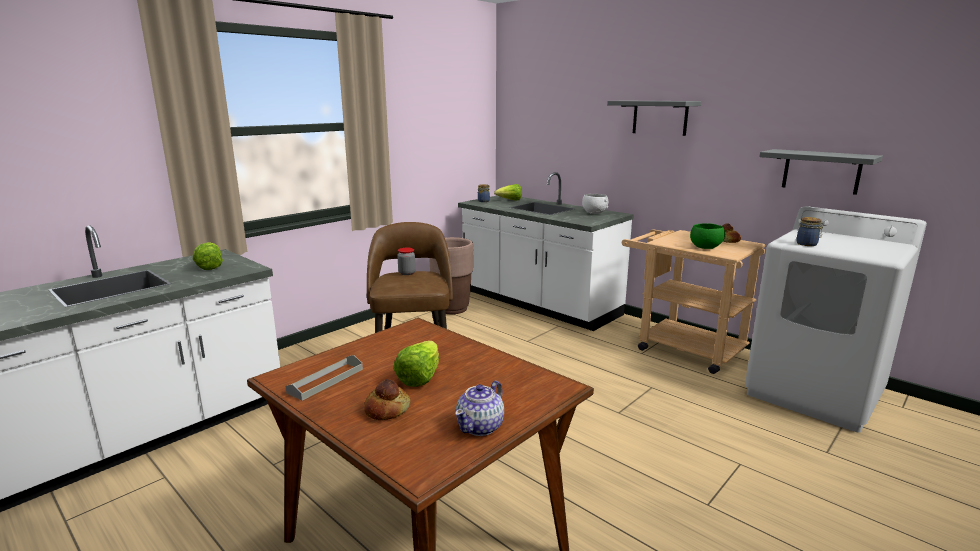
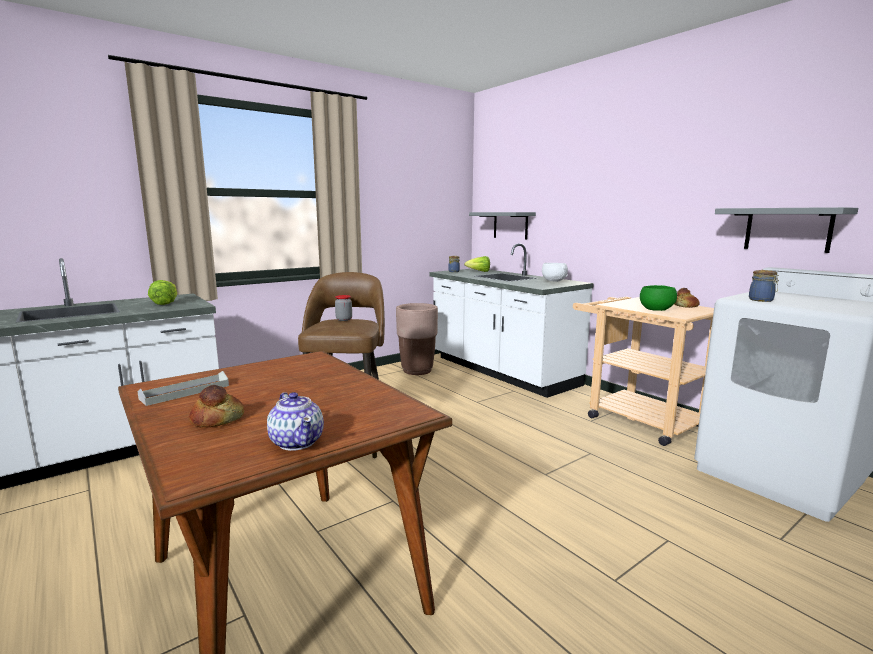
camera: 10 degrees right, 5 degrees down
lettuce [393,341,439,387] -> none
teapot [455,381,504,436] -> teapot turned 75 degrees counterclockwise [267,392,324,451]
grey shelf [607,101,702,136] -> grey shelf moved to [469,212,536,240]

